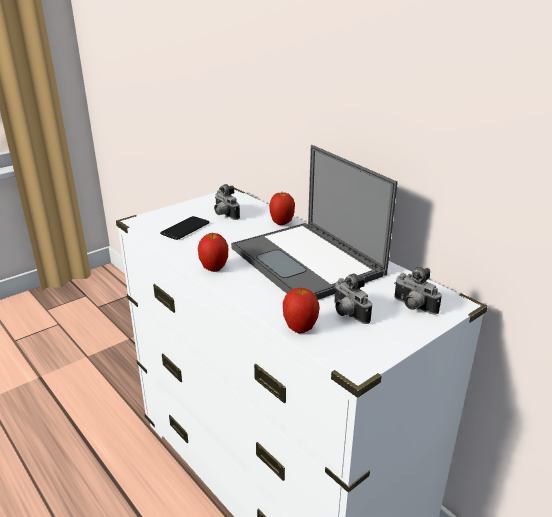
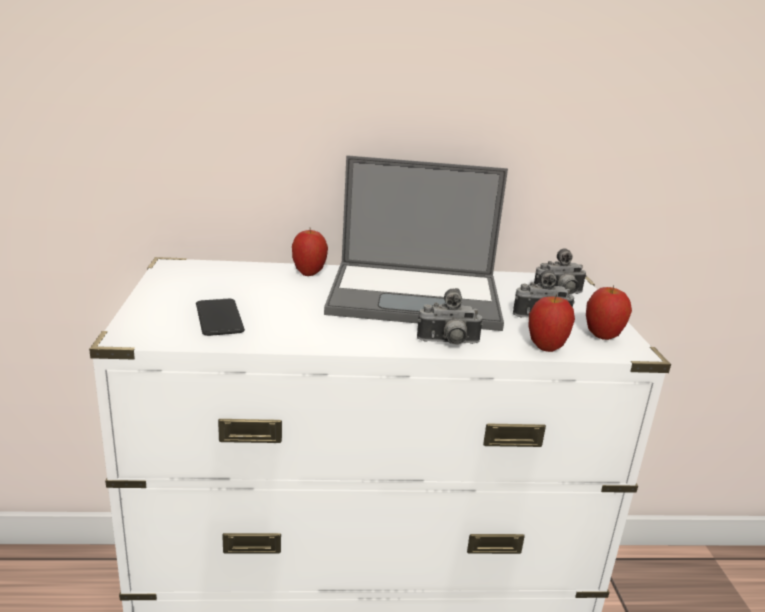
camera: 55 degrees left, 5 degrees down
apple [198,232,228,272] -> apple moved to [586,285,632,340]
camera [214,184,240,220] -> camera moved to [417,288,483,345]

